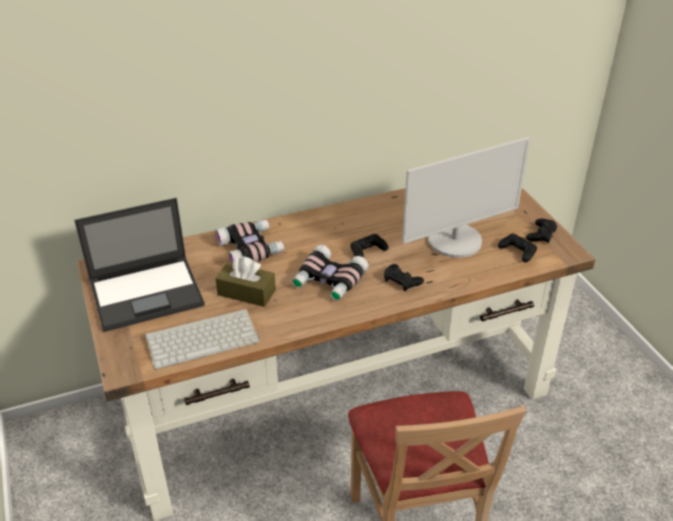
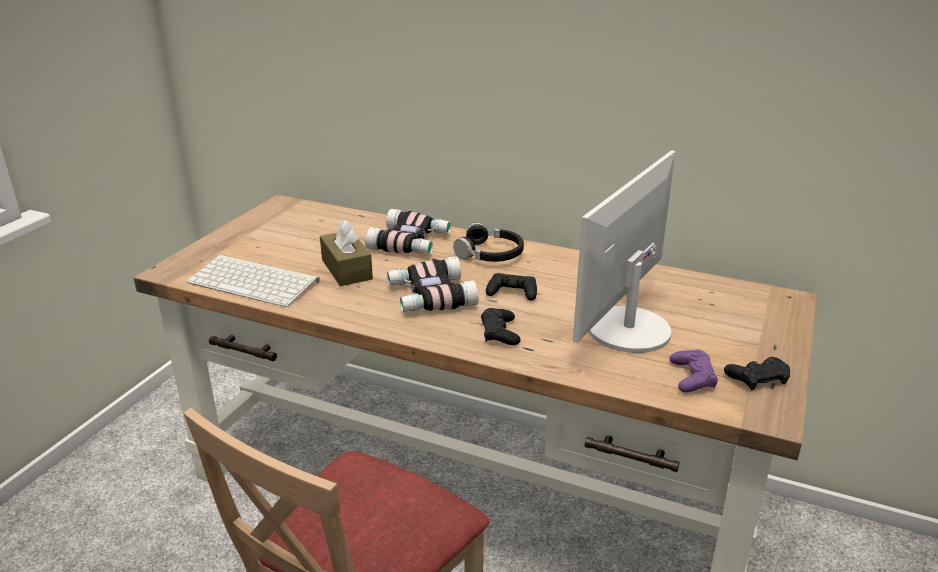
camera: 45 degrees right, 10 degrees down
laptop [74,198,205,332] -> none
monitor [402,137,530,258] -> monitor turned 105 degrees clockwise [573,150,676,353]
black game controller [498,234,537,262] -> purple game controller [669,350,718,393]
none -> black headphones [453,223,524,262]

